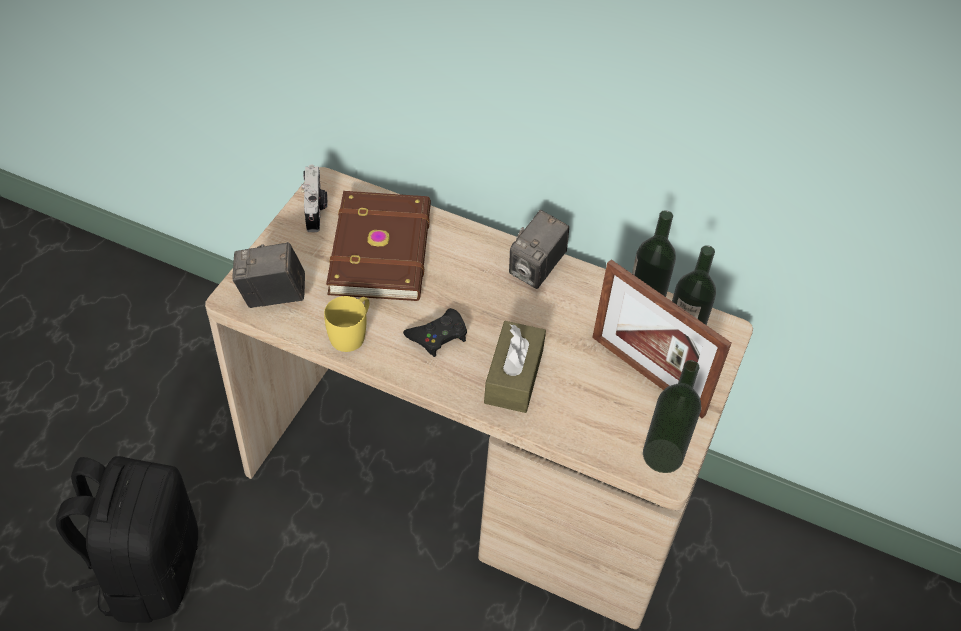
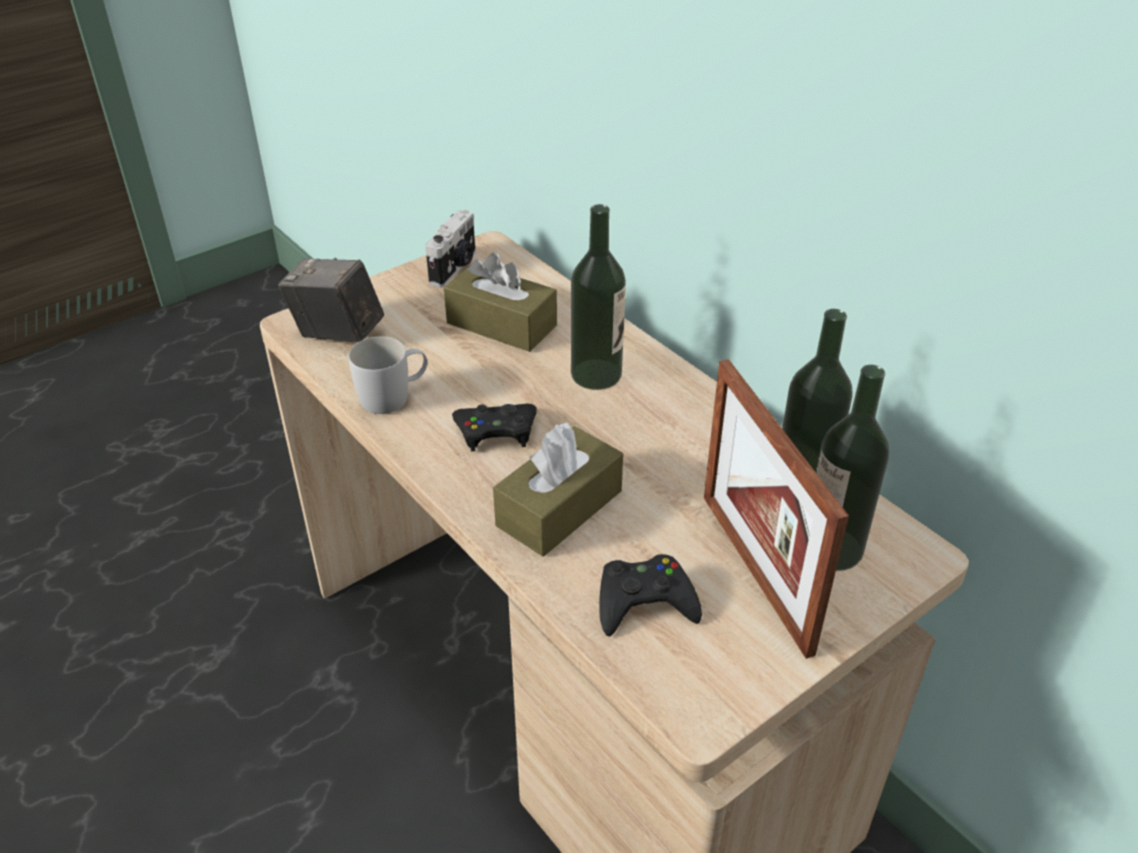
camera: 30 degrees right, 10 degrees down
black backpack [56,456,198,623] -> none
yellow mug [324,296,369,352] -> white mug [349,336,427,414]
brown book [326,191,431,301] -> brown tissue box [444,253,557,352]
camera [509,210,569,289] -> none
bottle [643,360,701,473] -> bottle moved to [571,204,626,390]
none -> black game controller [600,554,702,636]

